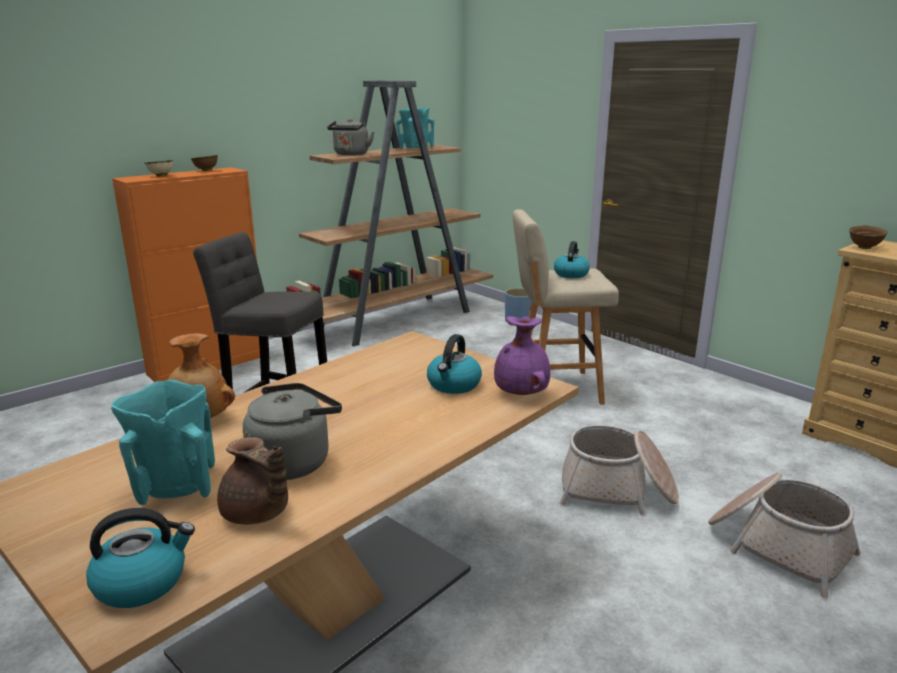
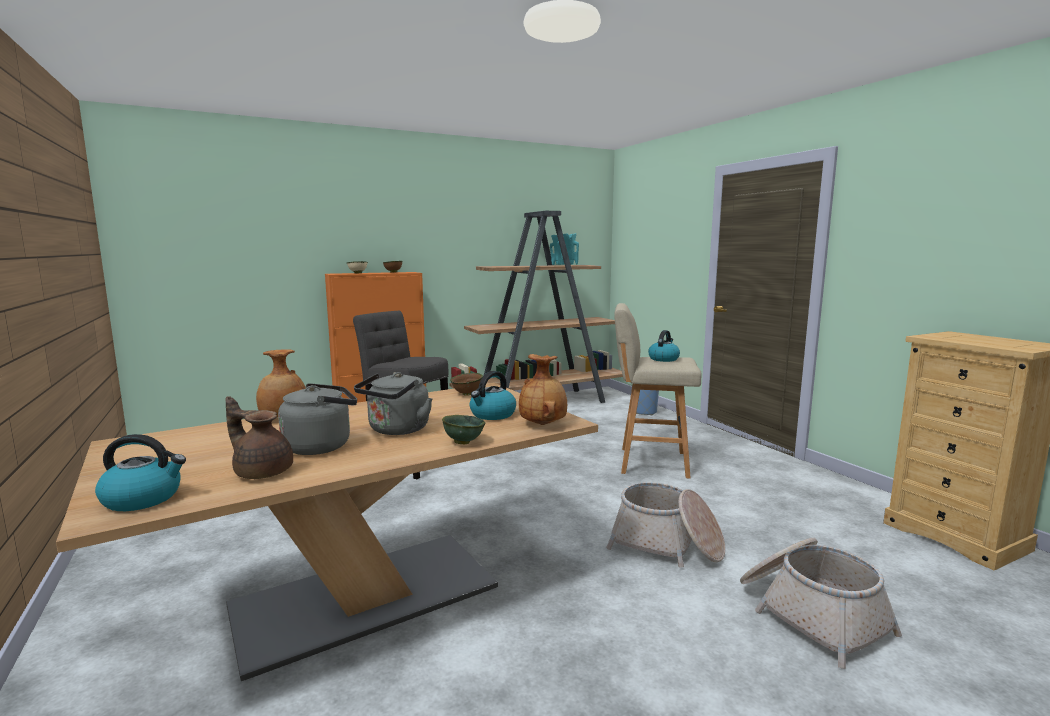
camera: 15 degrees right, 10 degrees down
turquoise vase [111,380,215,505] -> none
brown teapot [217,437,288,525] -> brown teapot turned 150 degrees clockwise [225,396,293,479]
grey kettle [327,119,374,155] -> grey kettle moved to [354,372,432,435]
purple vase [494,316,550,395] -> brown vase [519,354,567,425]
brown bowl [849,226,888,249] -> brown bowl moved to [450,373,483,396]
none -> green bowl [442,415,486,444]

